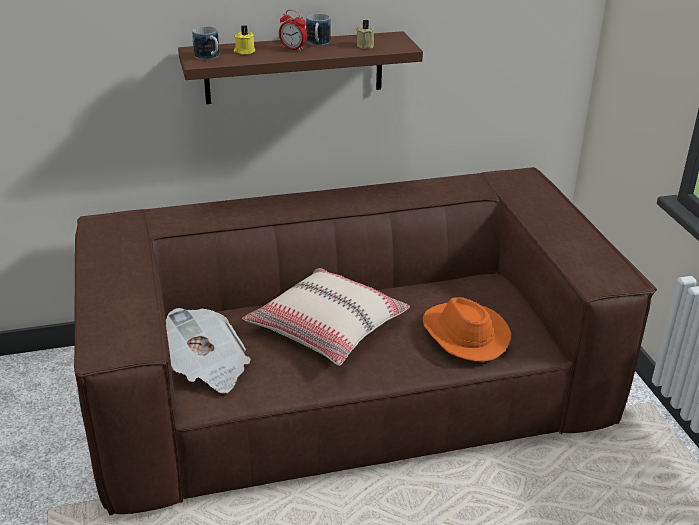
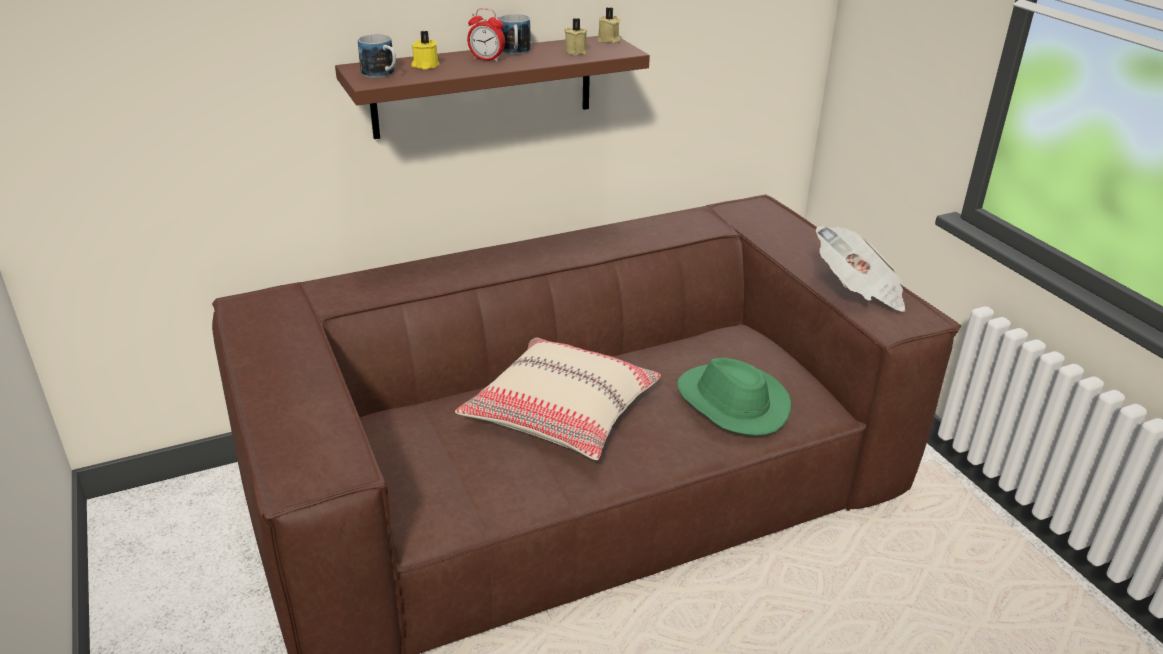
camera: 10 degrees left, 0 degrees up
newspaper [166,308,251,394] -> newspaper moved to [816,226,905,312]
orange hat [423,297,511,362] -> green hat [677,358,791,436]
none -> beige candle [597,7,621,43]

